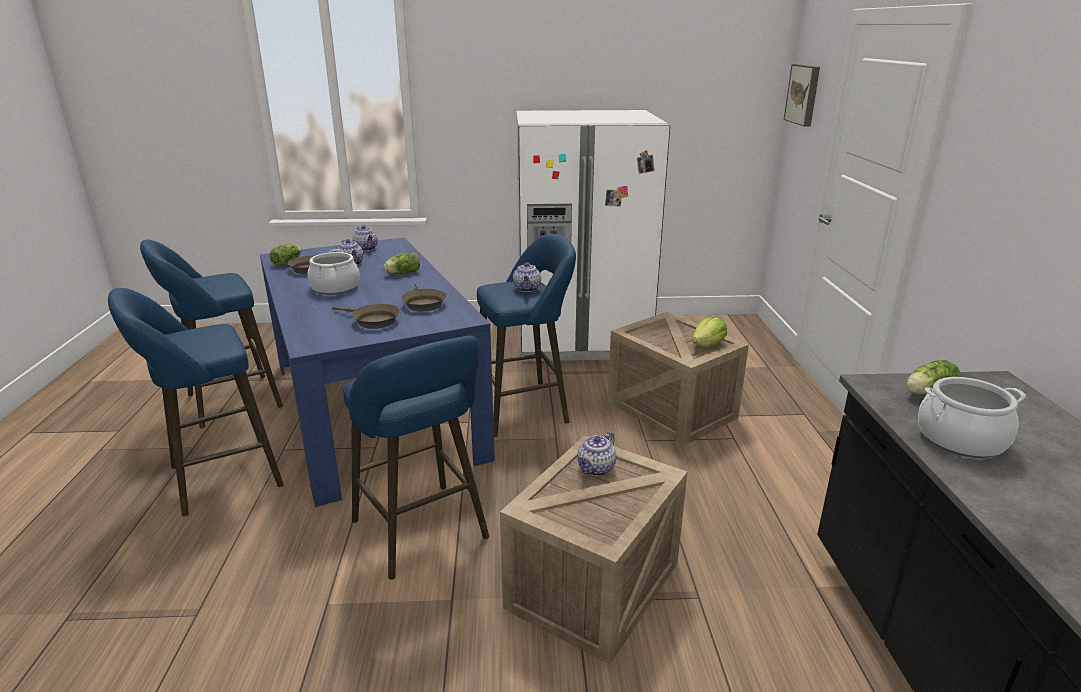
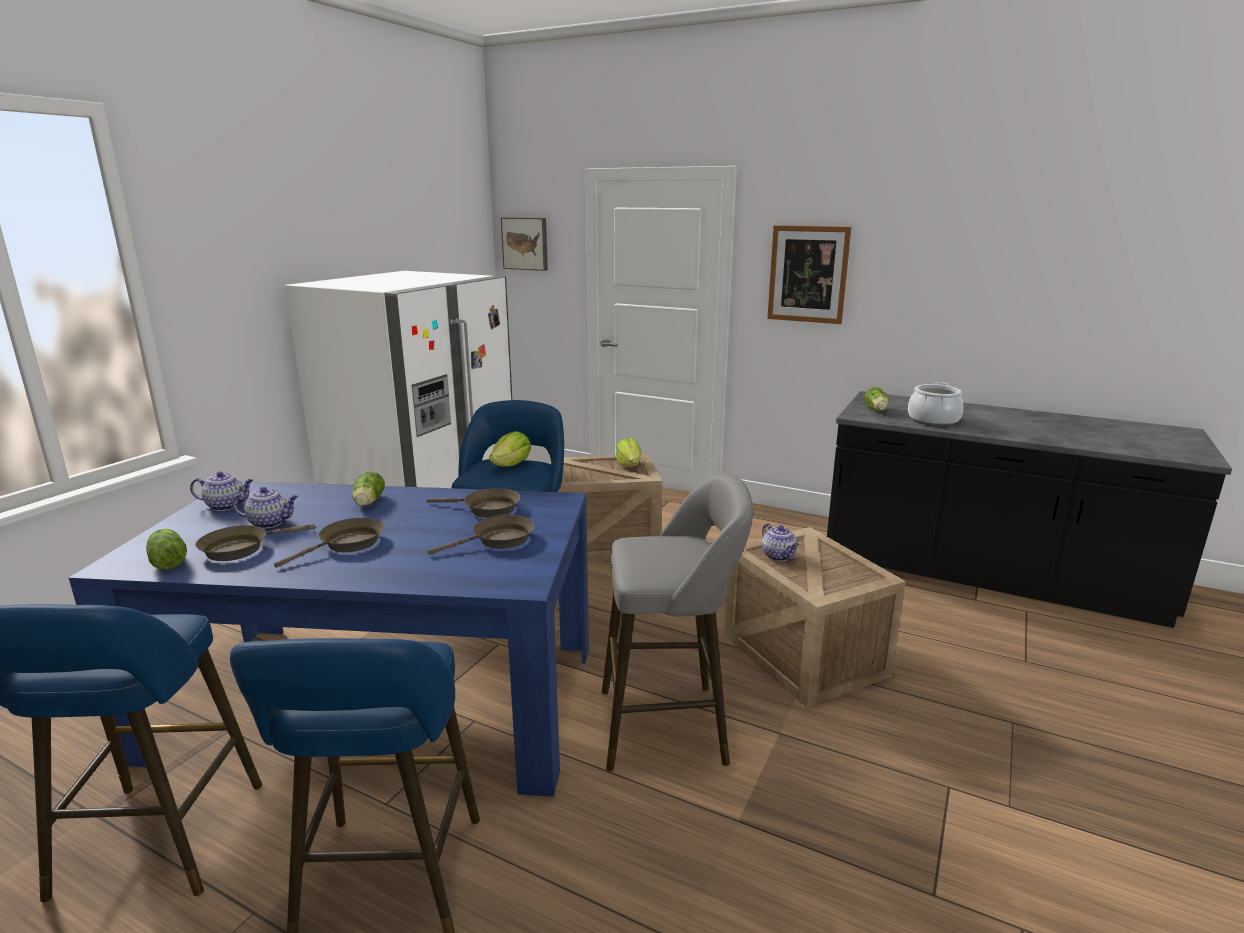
camera: 60 degrees left, 5 degrees down
cooking pot [307,249,360,295] -> brown frying pan [274,518,384,568]
blue stool [343,336,489,580] -> grey stool [602,473,753,771]
teapot [513,262,541,292] -> lettuce [489,431,531,467]
none -> picture [767,225,851,324]

